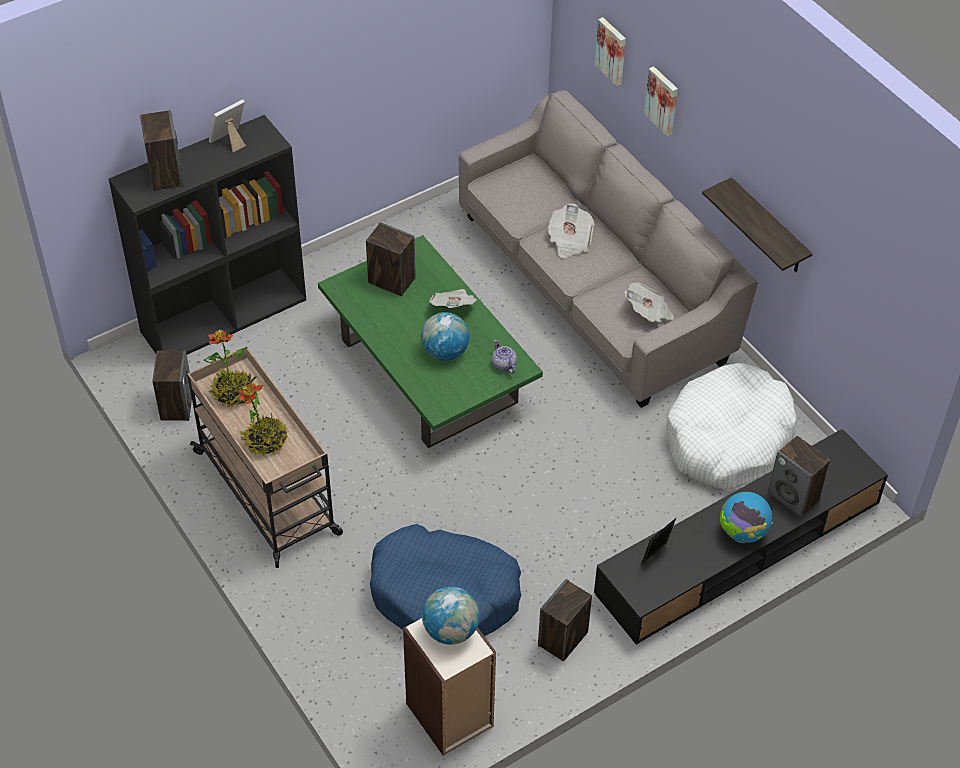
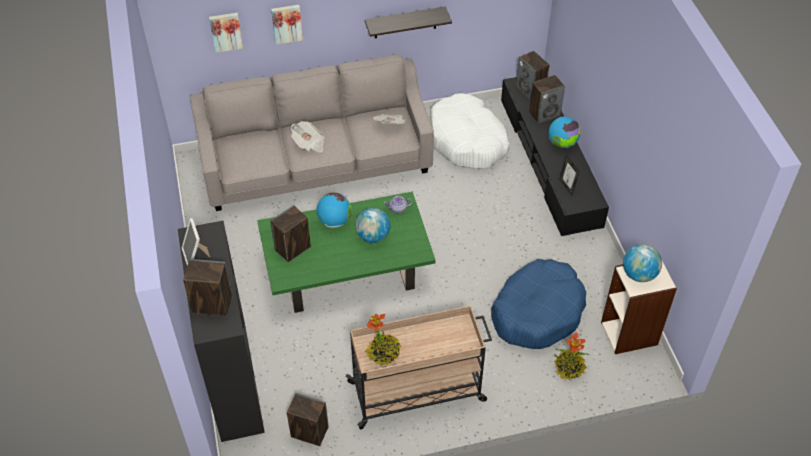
camera: 70 degrees left, 0 degrees up
potted plant [239,383,288,457] -> potted plant moved to [554,332,590,380]
newspaper [429,289,477,308] -> globe [317,192,351,228]
speaker [538,579,592,661] -> speaker moved to [516,51,550,100]

